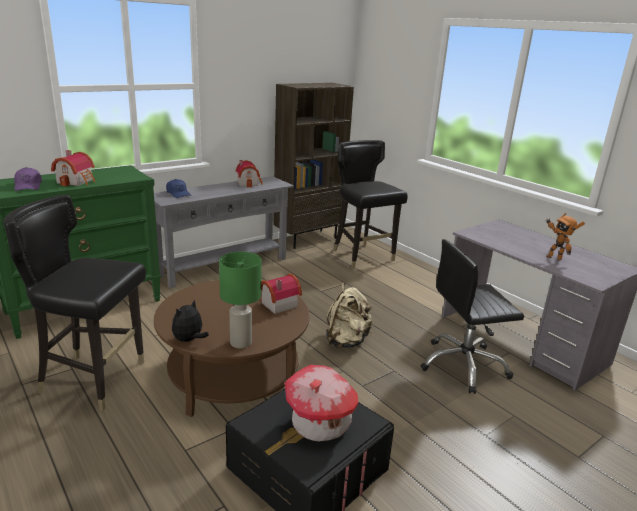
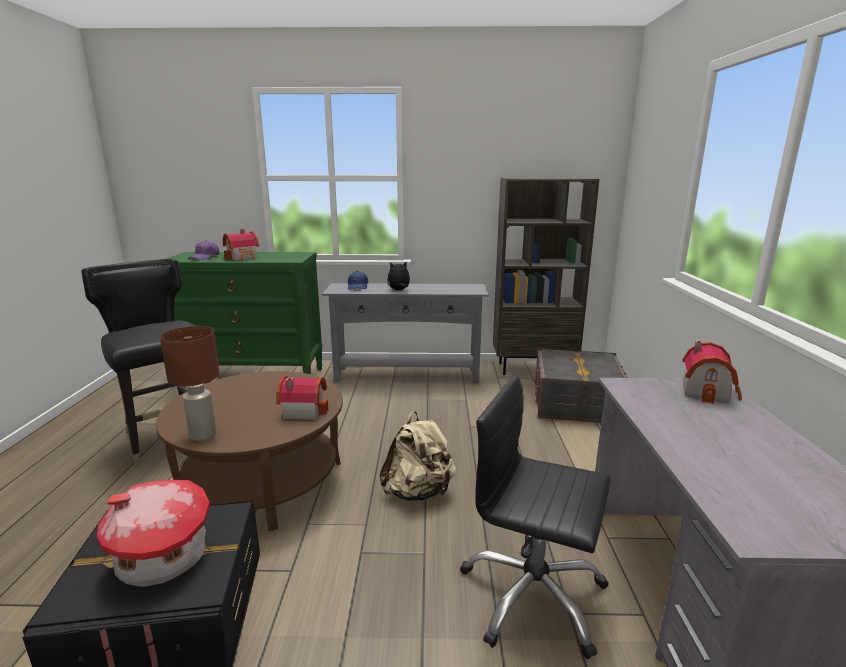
camera: 40 degrees right, 5 degrees down
plush toy [172,300,209,342] -> plush toy moved to [387,261,410,290]
green table lamp [219,252,262,348] -> brown table lamp [160,326,220,441]
toy house [236,160,263,187] -> toy house moved to [682,340,742,404]
black chair [333,140,408,269] -> grey storage box [535,349,627,423]
toy robot [546,212,585,260] -> none

